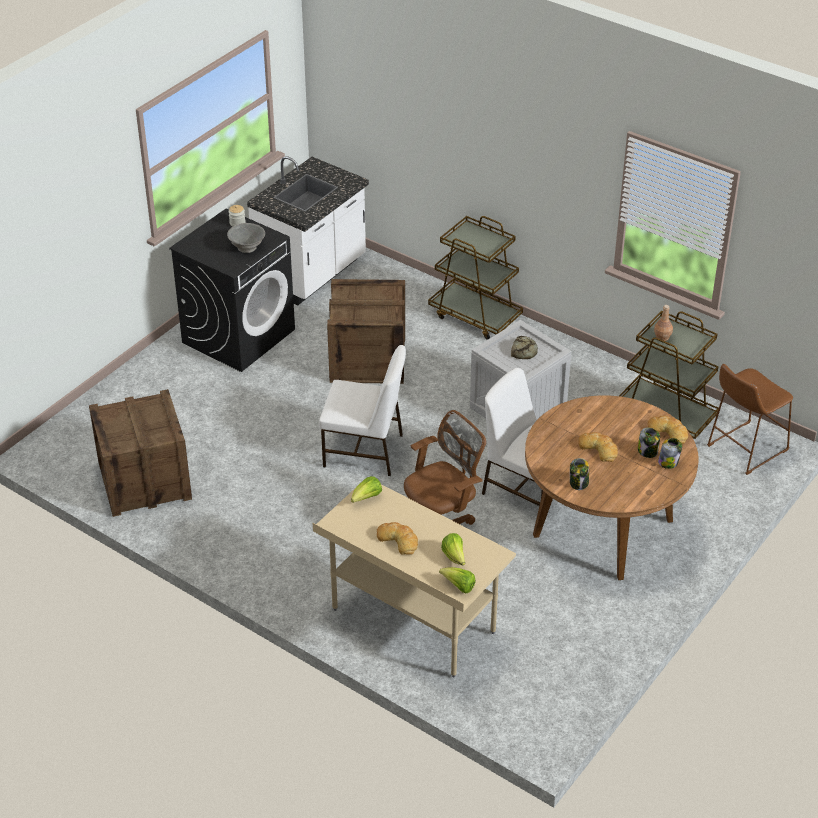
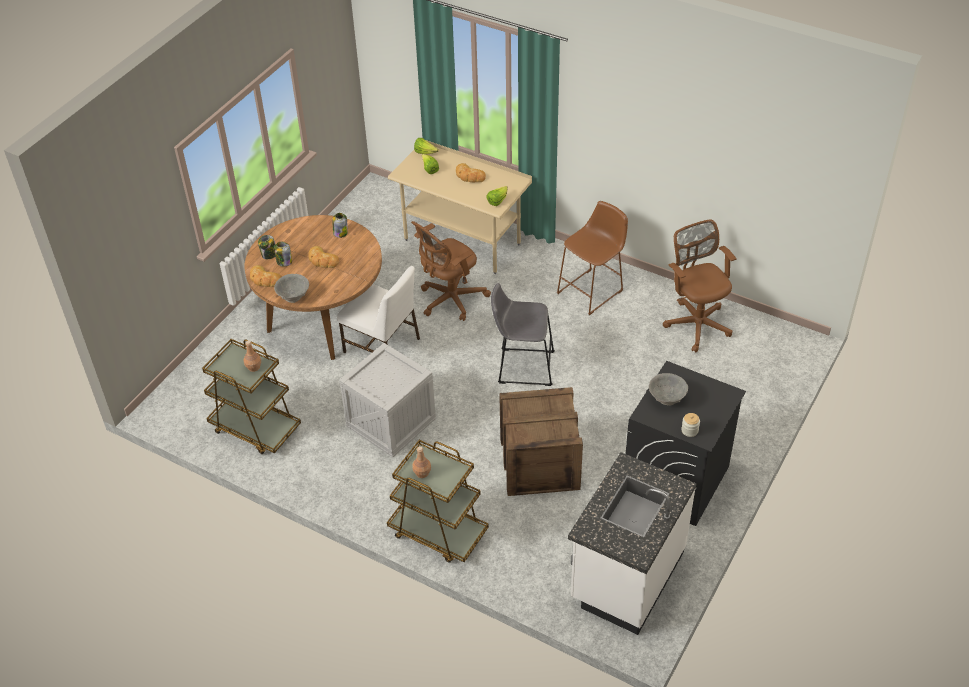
camera: 175 degrees right, 5 degrees up
crate [89,389,192,517] -> brown office chair [663,220,737,353]
white chair [319,345,406,476] -> grey stool [491,283,555,386]
bread [511,336,538,359] -> none
brown stool [707,364,793,475] -> brown stool moved to [557,201,628,315]
none -> grey bowl [274,274,309,303]
none -> brown bottle [412,446,431,478]

